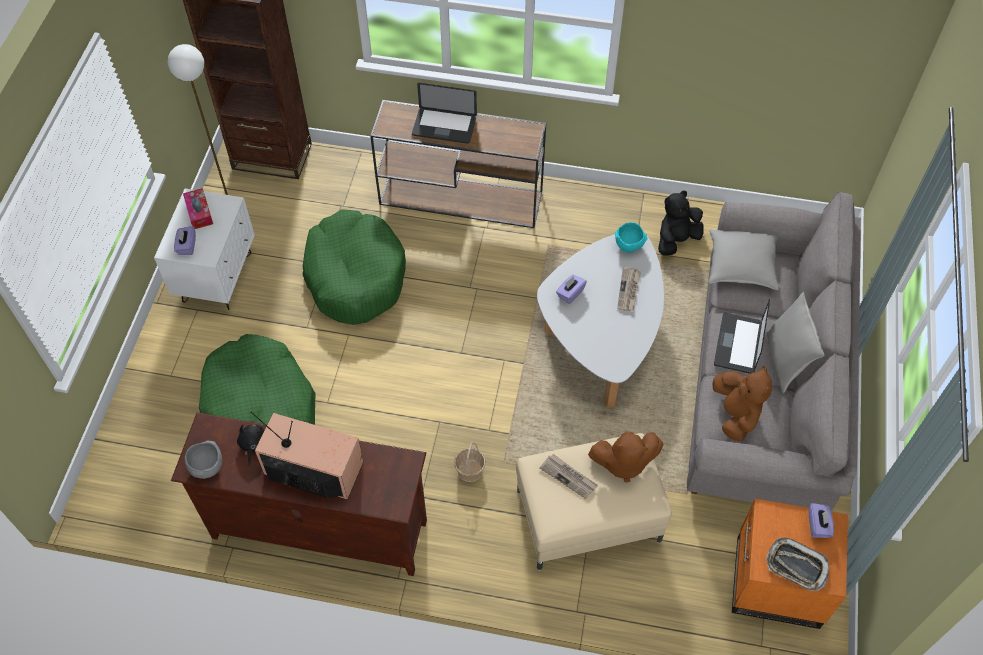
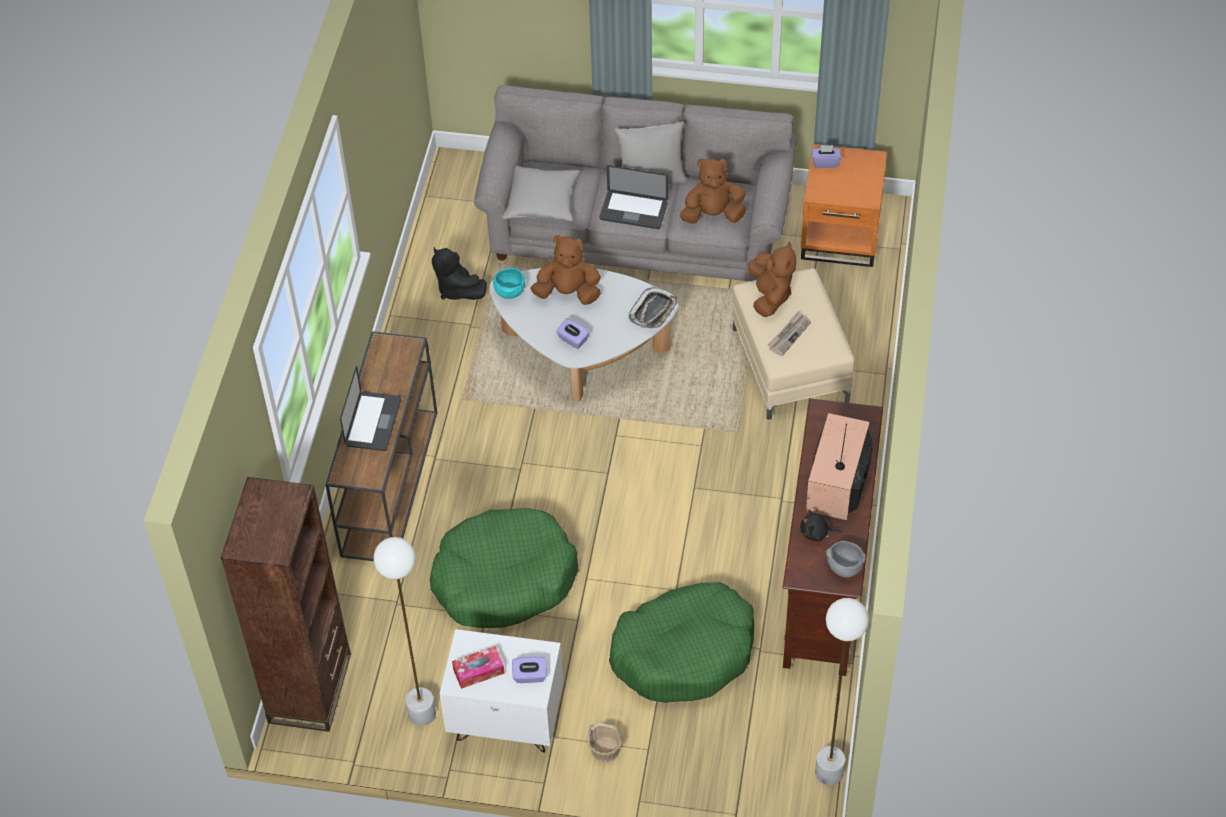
camera: 90 degrees left, 5 degrees down
basket [454,442,485,482] -> basket moved to [588,723,622,763]
newspaper [617,267,641,311] -> brown plush toy [531,235,601,305]
tray [766,538,829,591] -> tray moved to [629,287,678,329]
none -> white floor lamp [815,598,869,785]

